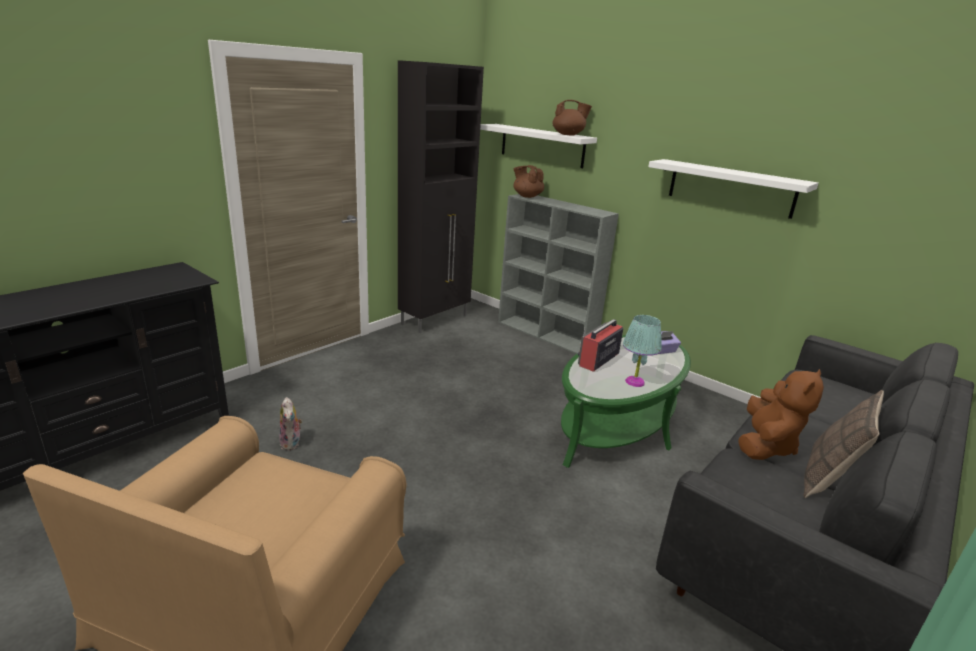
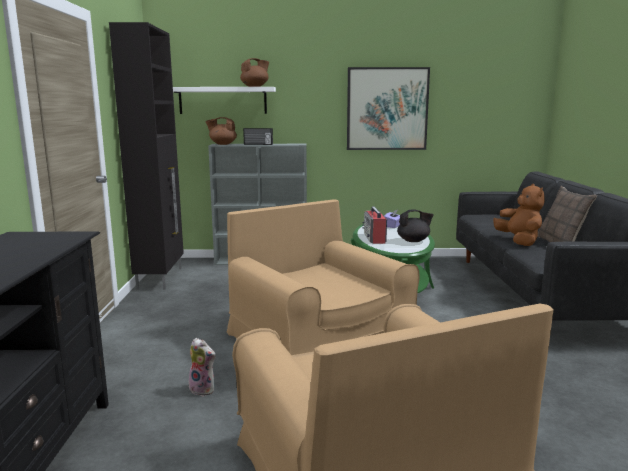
camera: 40 degrees left, 10 degrees down
turquoise table lamp [623,315,662,387] -> black teapot [397,209,434,242]
white shelf [648,159,818,219] -> picture [347,67,430,150]
none -> brown armchair [227,199,420,355]
none -> radio [243,128,273,145]

